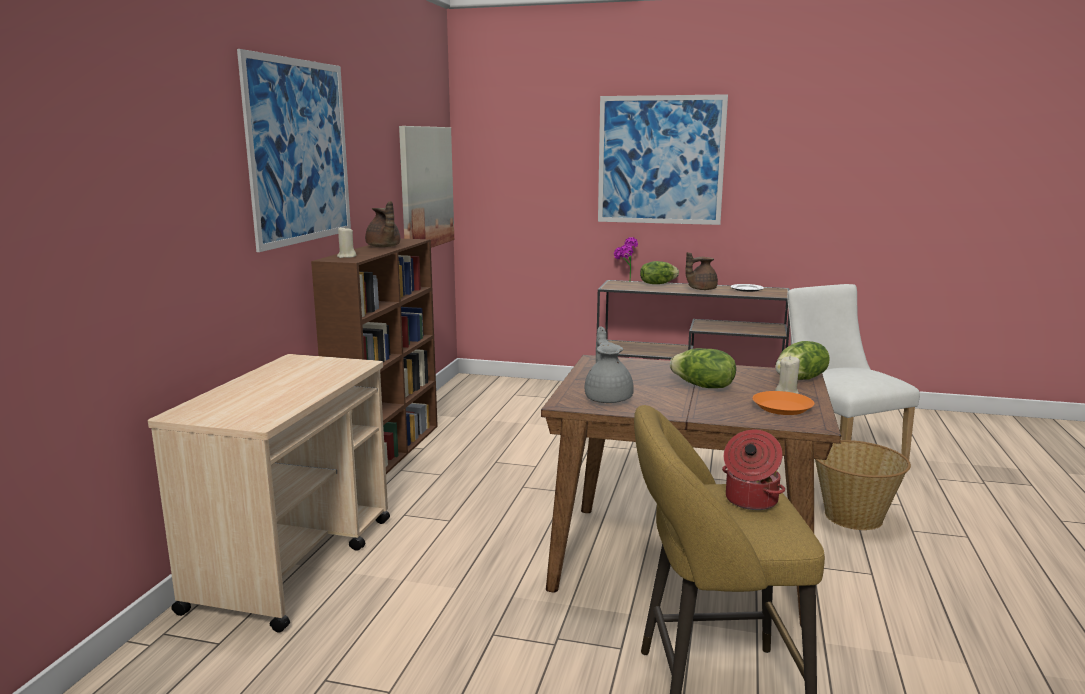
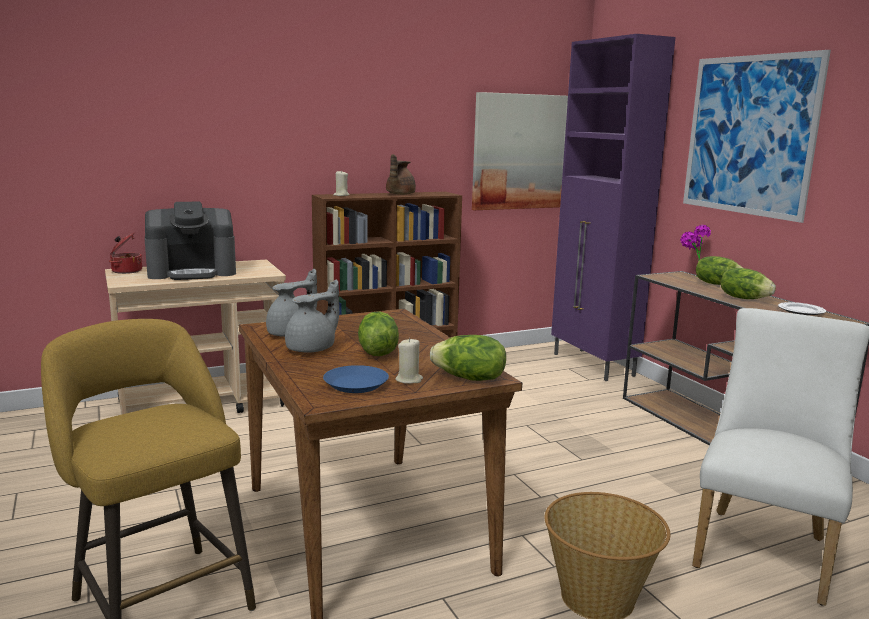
camera: 50 degrees right, 0 degrees up
picture [237,49,351,252] -> none
brown teapot [685,252,718,290] -> lettuce [721,268,776,299]
cooking pot [722,430,785,510] -> cooking pot moved to [109,233,142,274]
orange plate [753,391,814,415] -> blue plate [323,365,389,393]
none -> coffee machine [145,202,236,280]
none -> grey teapot [285,280,339,353]
none -> purple cabinet [551,34,676,381]

